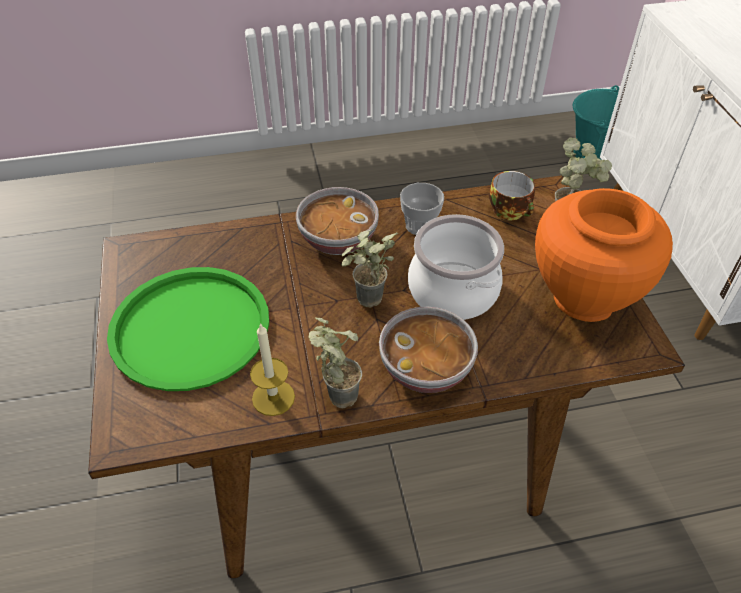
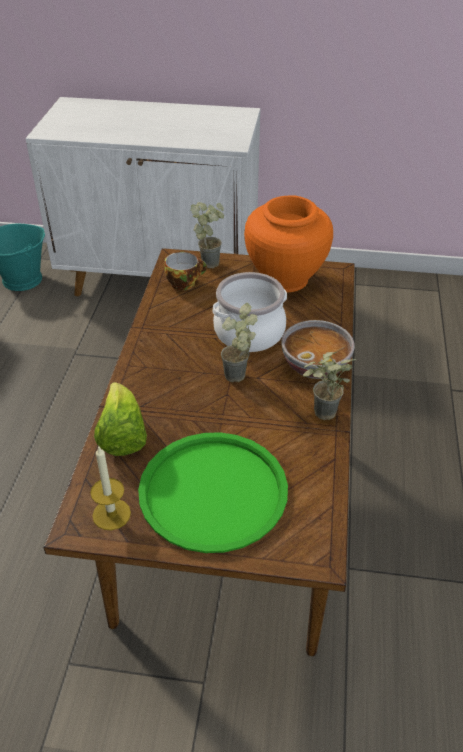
camera: 70 degrees left, 5 degrees down
candle [250,323,295,416] -> candle moved to [90,445,131,530]
bowl [296,187,379,255] -> none
cup [400,183,444,235] -> none
none -> lettuce [94,382,147,456]

